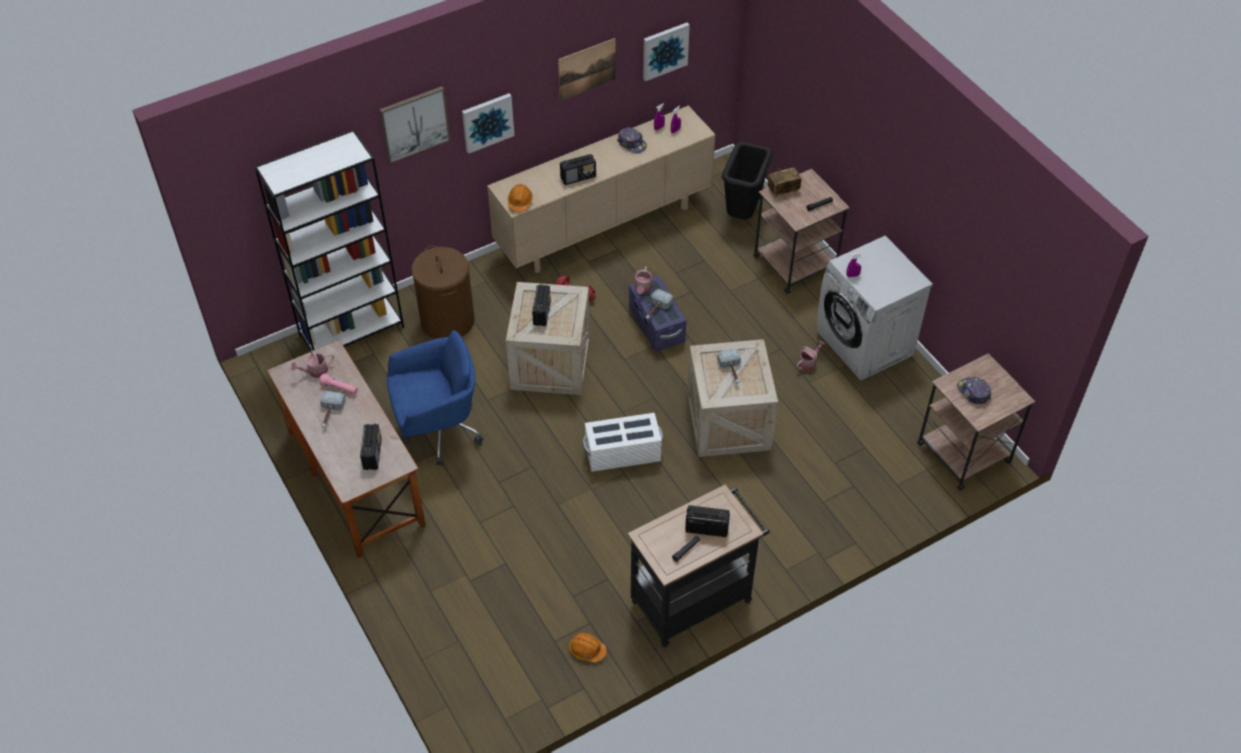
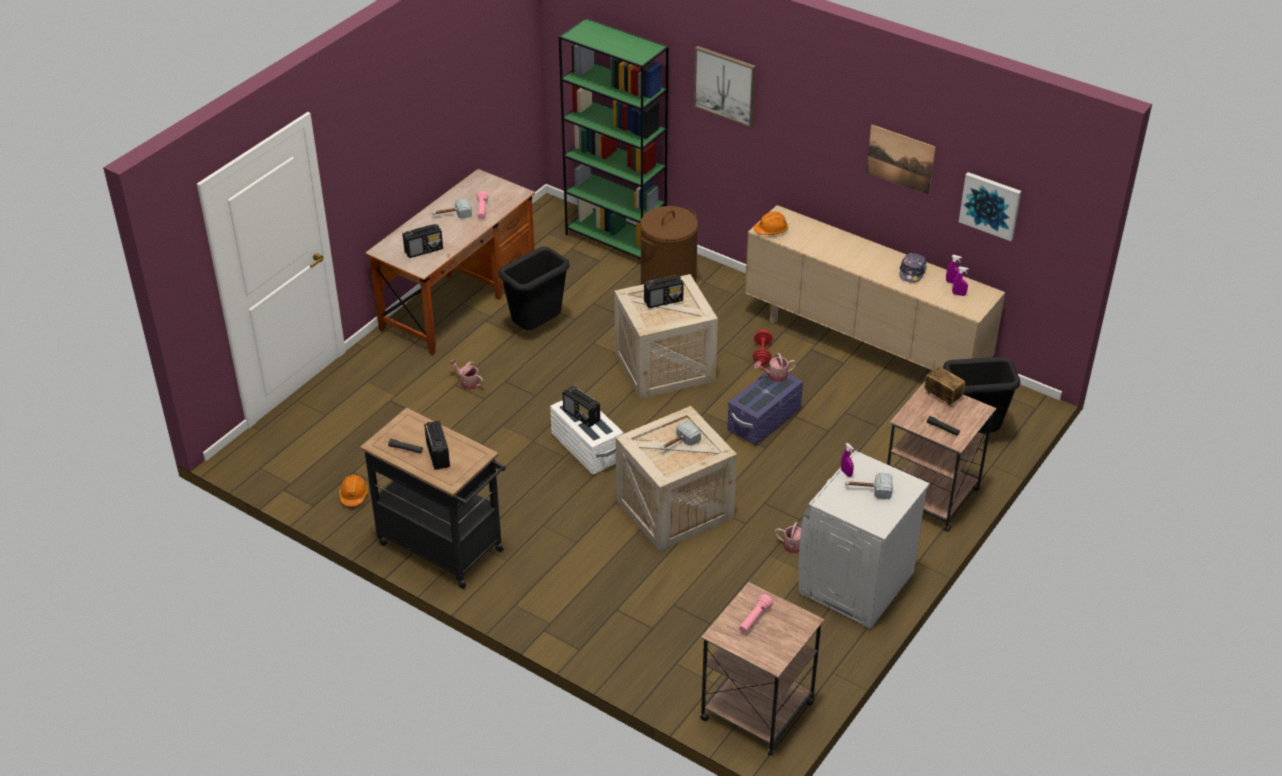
camera: 65 degrees right, 10 degrees down
white bookcase [255,130,404,352] -> green bookcase [559,18,669,259]
watering can [291,350,334,378] -> watering can moved to [449,358,483,390]
blue office chair [387,330,483,465] -> black trash can [498,246,569,330]
picture [462,93,515,154] -> none
radio [560,154,596,185] -> radio moved to [563,386,600,427]
hammer [646,289,673,319] -> hammer moved to [845,473,893,499]
cap [957,376,991,404] -> pink flashlight [739,594,773,633]

